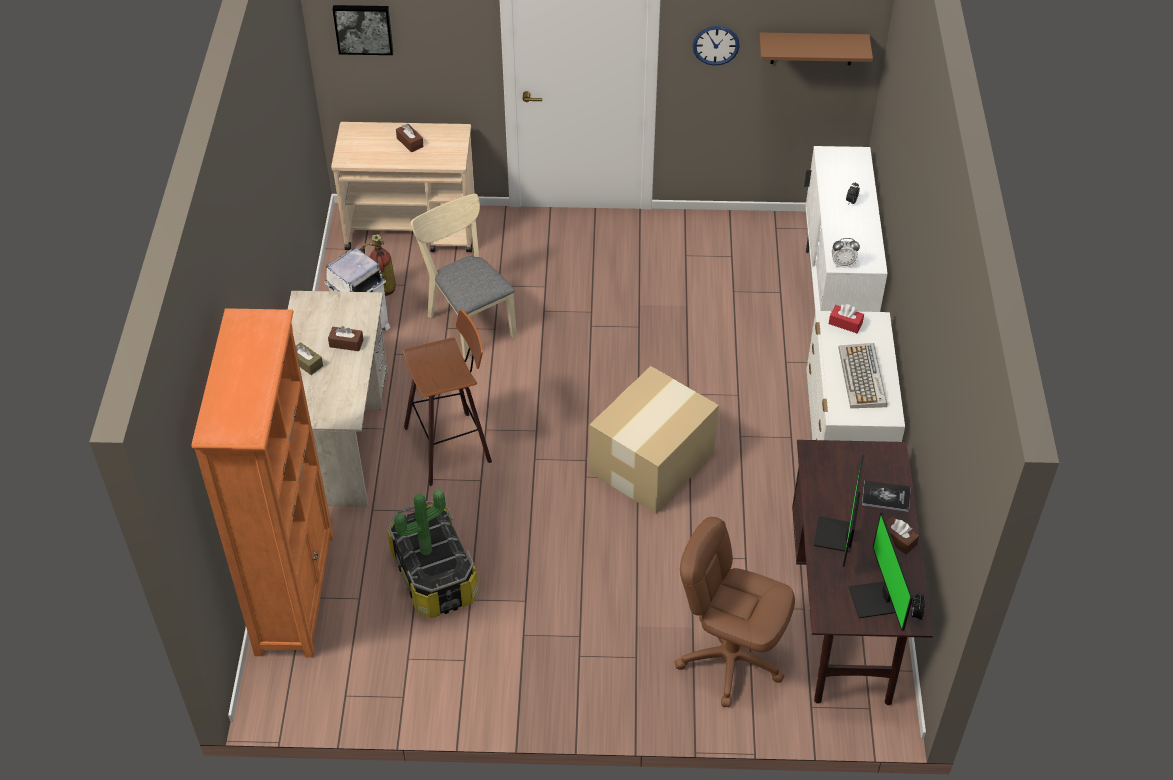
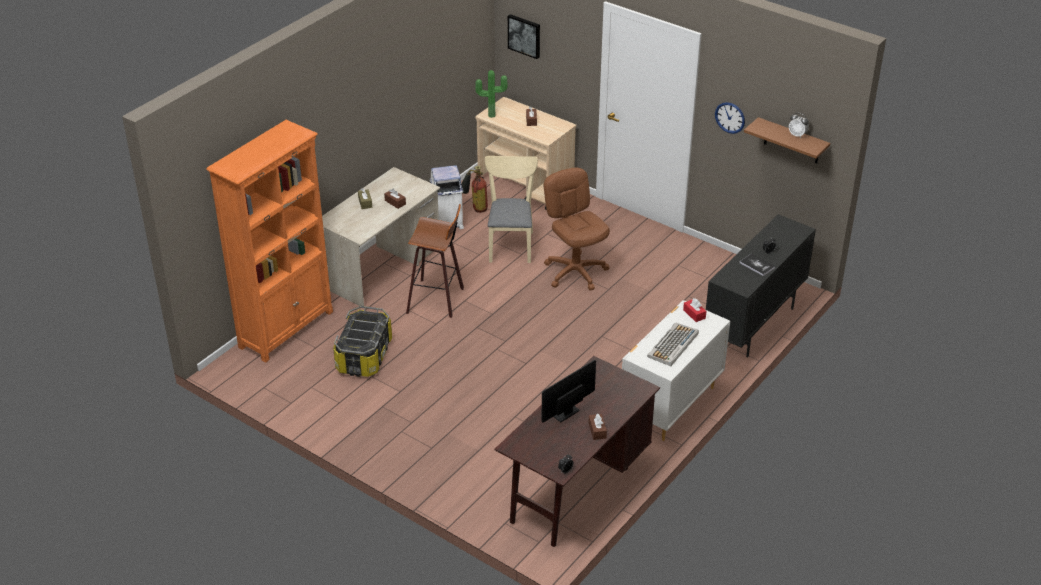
camera: 35 degrees right, 10 degrees down
potted plant [394,490,446,555] -> potted plant moved to [475,70,508,118]
cardboard box [589,366,719,514] -> none
brown office chair [675,517,795,707] -> brown office chair moved to [544,168,610,290]
white cabinet [804,146,888,312] -> black cabinet [706,214,816,357]
alarm clock [832,238,860,268] -> alarm clock moved to [789,113,809,138]
monitor [849,513,913,631] -> none
book [862,480,911,512] -> book moved to [740,253,775,276]

